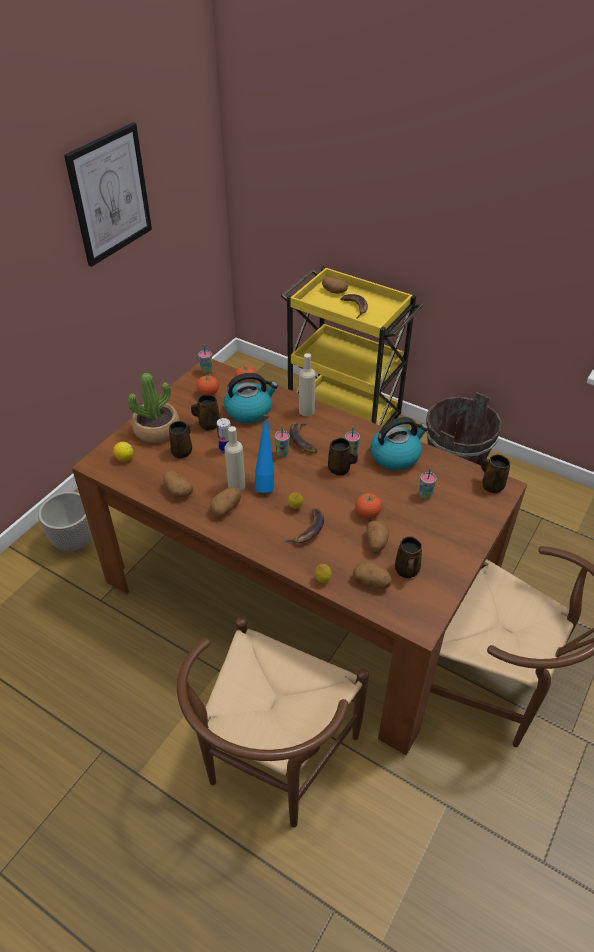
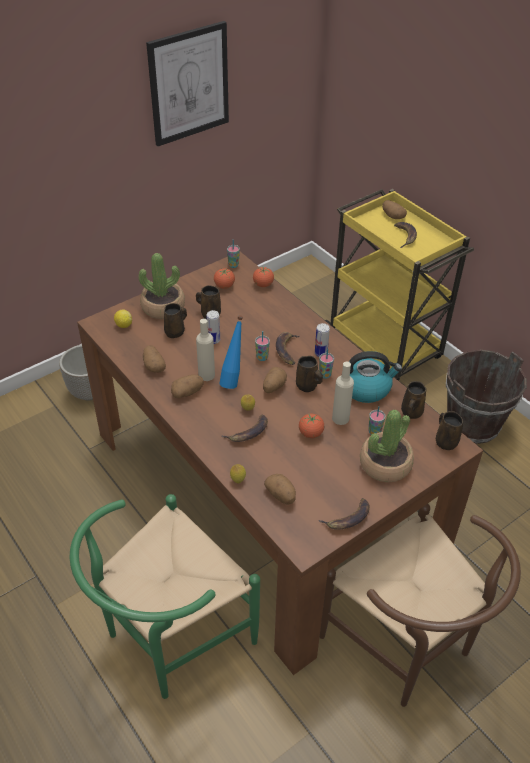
camera: 20 degrees right, 0 degrees up
brown chair [177,617,369,827] -> green chair [69,494,260,699]
kettle [224,373,278,423] -> none
beige bottle [299,353,316,416] -> beige bottle moved to [332,362,354,425]
potato [366,520,389,553] -> potato moved to [263,367,287,393]
brown mug [395,536,422,578] -> brown mug moved to [401,381,427,419]
none -> can [315,323,330,357]
none -> banana [318,498,370,530]
none -> potted plant [360,410,414,483]

